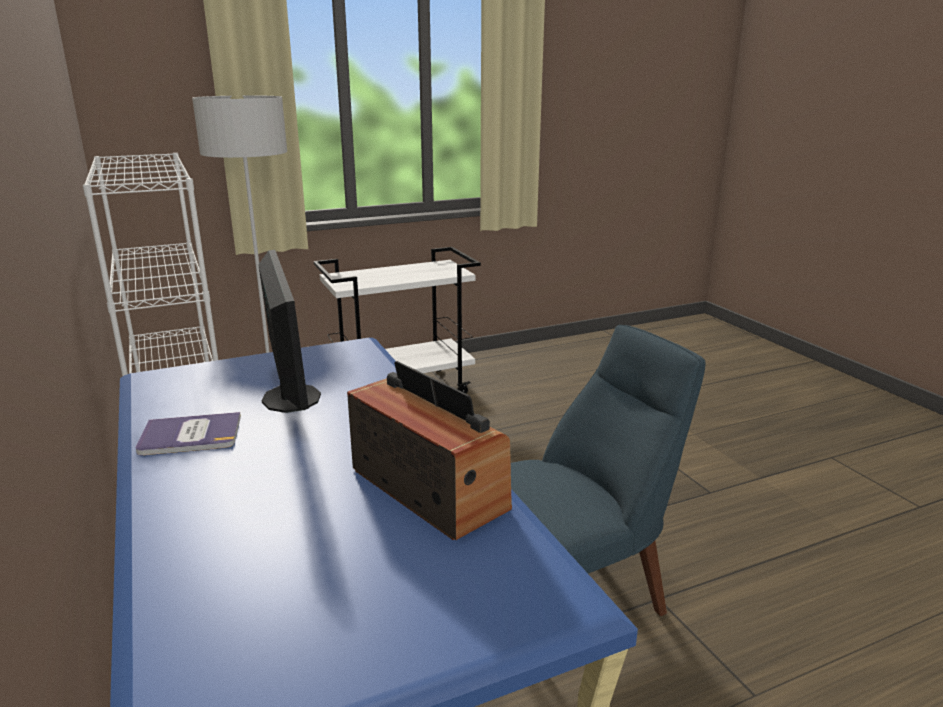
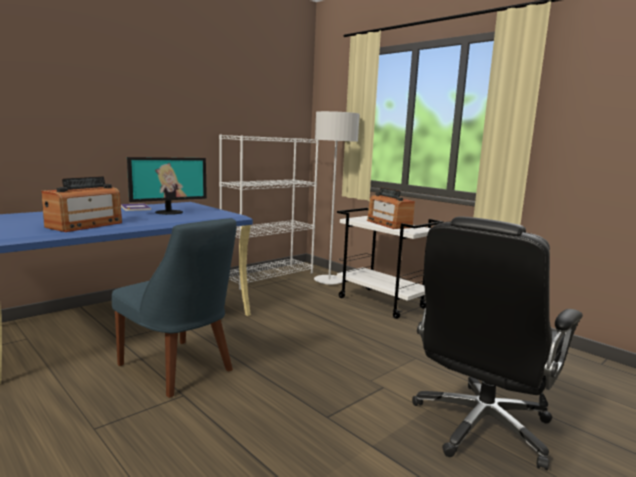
camera: 70 degrees right, 10 degrees down
none -> radio [367,187,415,229]
none -> black office chair [412,216,583,470]

